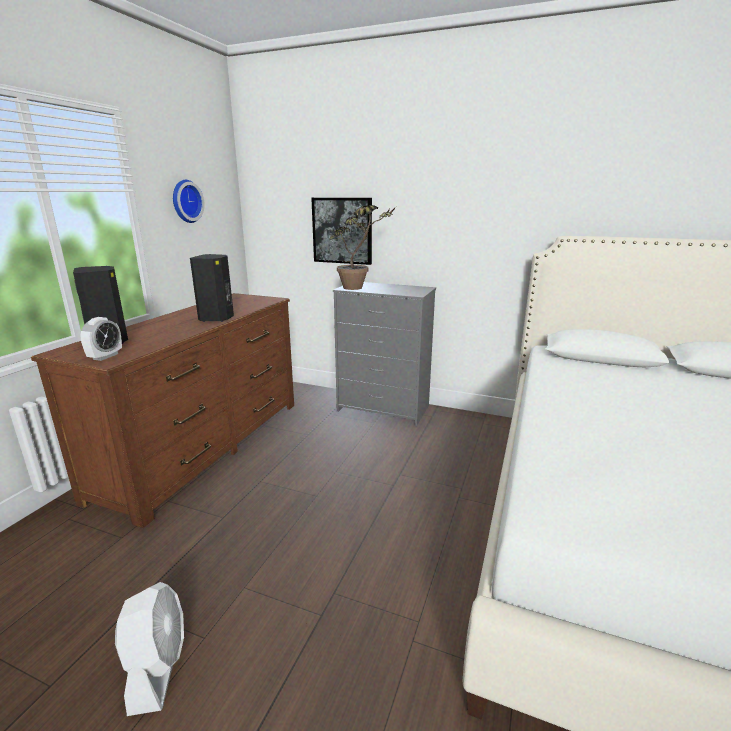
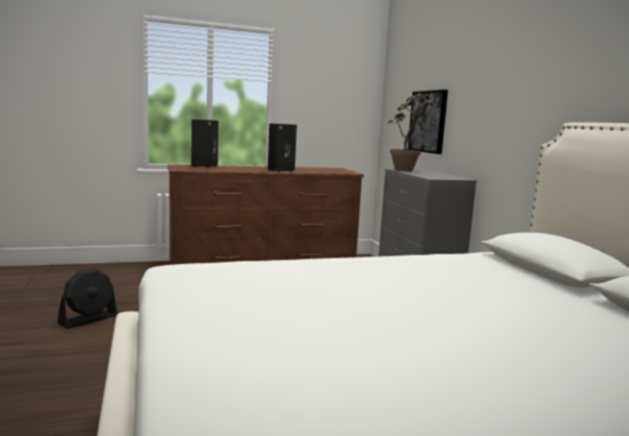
camera: 50 degrees right, 10 degrees down
alarm clock [80,317,122,361] -> none
white fan [115,582,184,716] -> black fan [58,268,117,329]
wall clock [173,180,205,223] -> none

